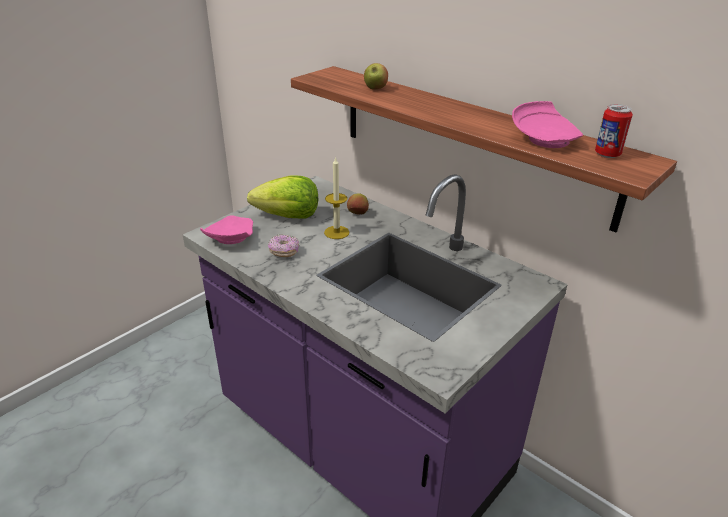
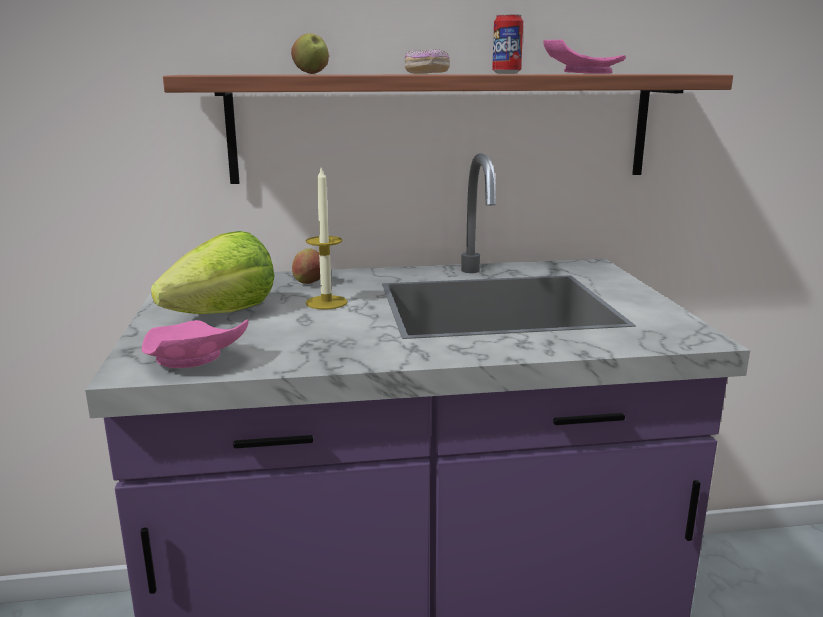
camera: 50 degrees left, 15 degrees down
donut [268,234,299,257] -> donut moved to [405,49,450,74]
can [595,104,633,158] -> can moved to [492,14,523,74]

